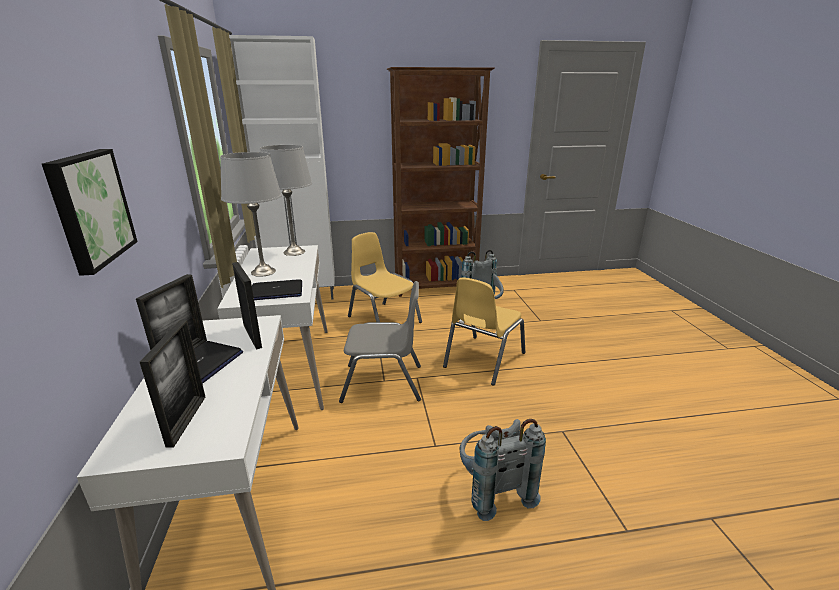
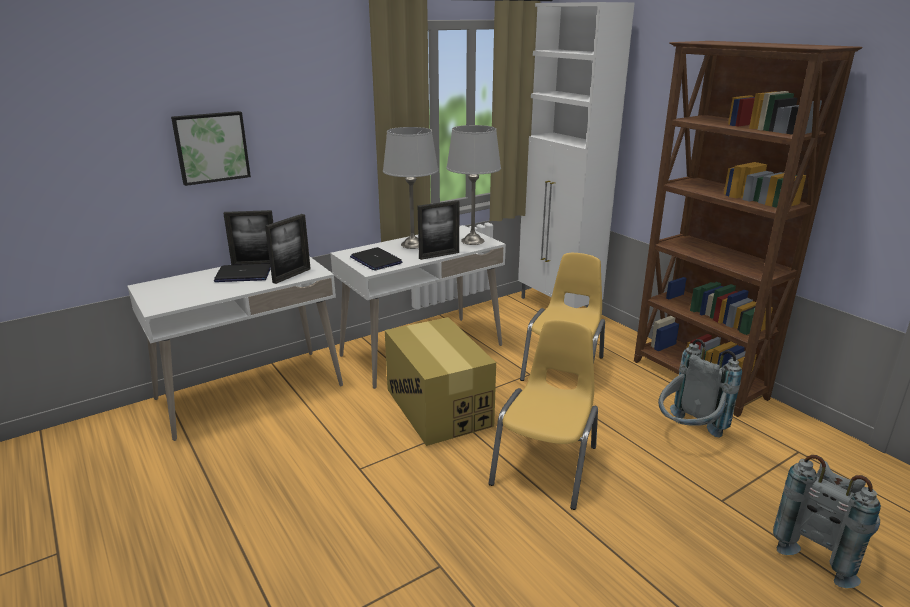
camera: 65 degrees right, 0 degrees up
picture frame [140,320,205,448] -> picture frame moved to [418,200,459,260]
grey chair [339,281,421,403] -> cardboard box [385,317,496,446]
yellow chair [443,277,525,386] -> yellow chair turned 105 degrees clockwise [489,320,598,510]
grey backpack [460,419,546,521] -> grey backpack moved to [773,455,881,588]

